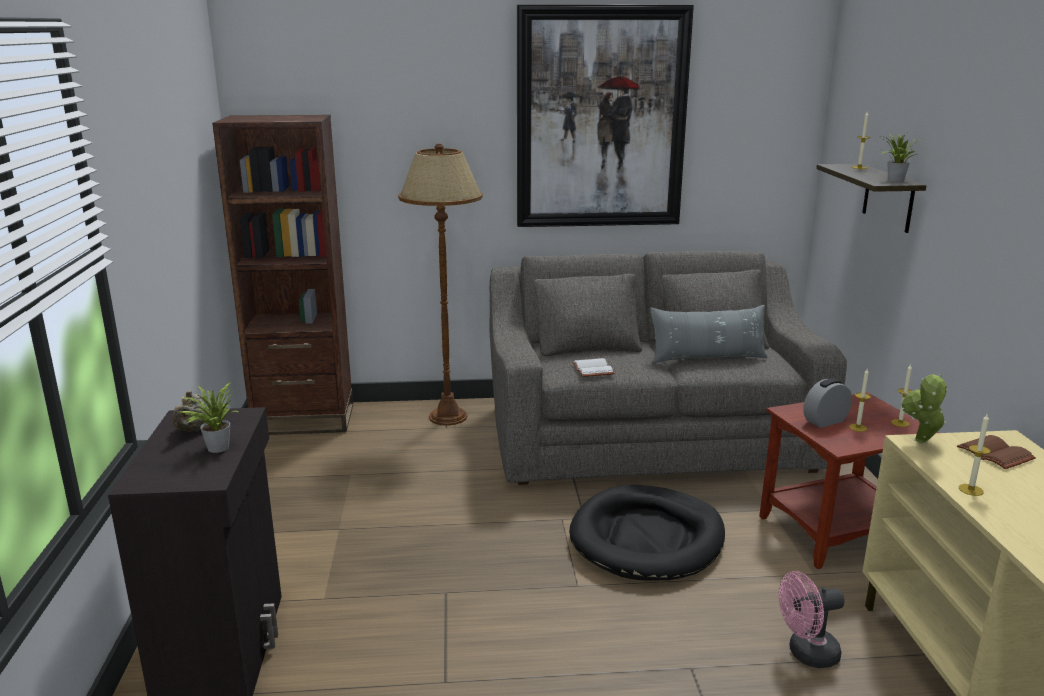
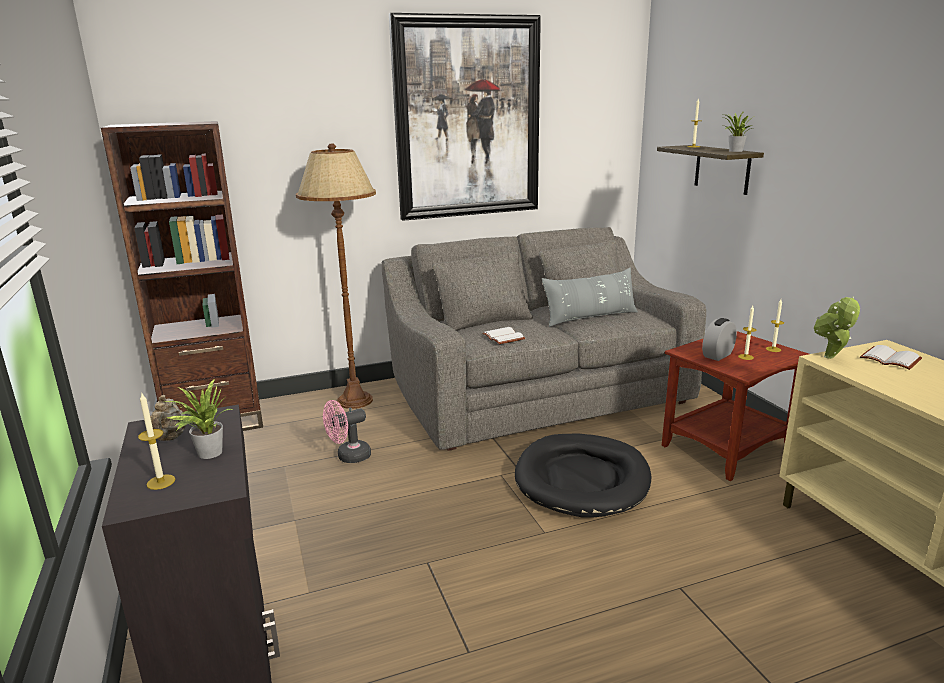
camera: 15 degrees left, 0 degrees up
pink fan [778,571,845,668] -> pink fan moved to [323,400,371,463]
brown book [957,435,1036,469] -> white book [860,345,922,370]
candle [959,414,991,496] -> candle moved to [138,392,175,490]

